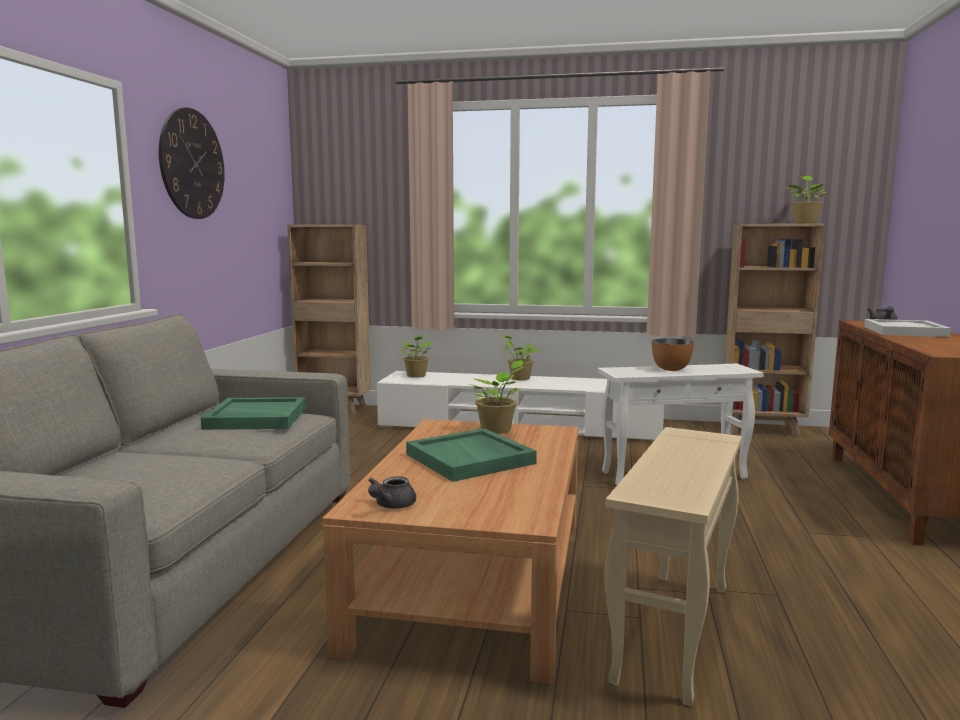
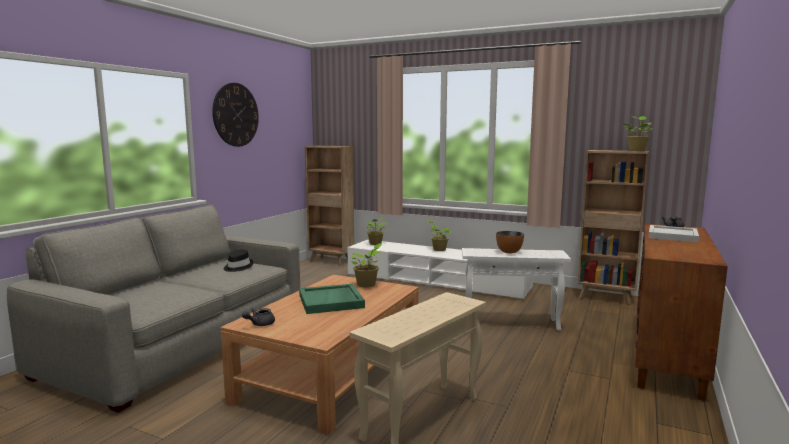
camera: 15 degrees right, 0 degrees up
green tray [201,397,306,430] -> black hat [224,249,254,272]

